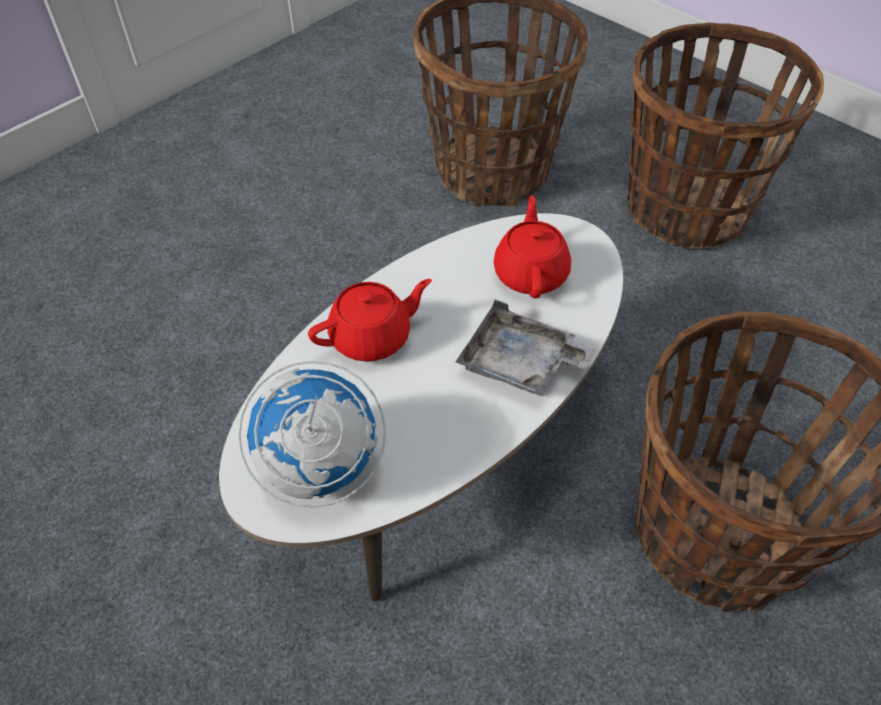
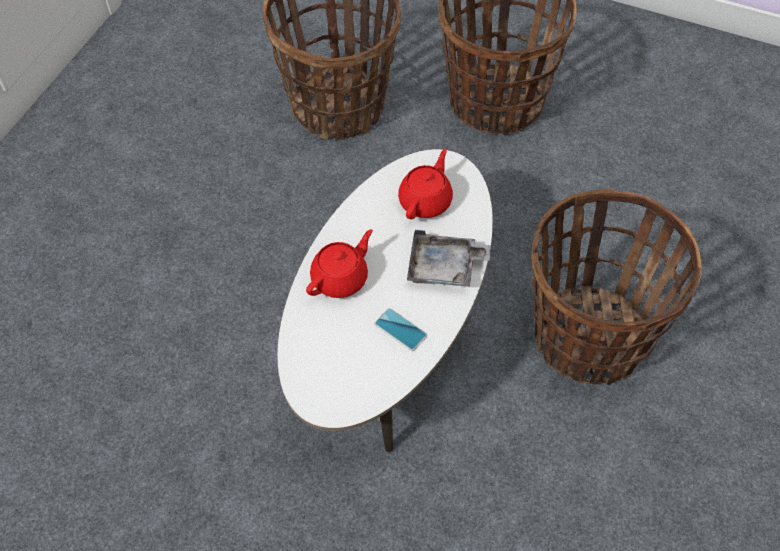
camera: 20 degrees left, 5 degrees up
globe [238,361,386,507] -> none
red teapot [494,195,571,299] -> red teapot turned 45 degrees clockwise [398,148,453,219]
none -> phone [374,308,427,351]

